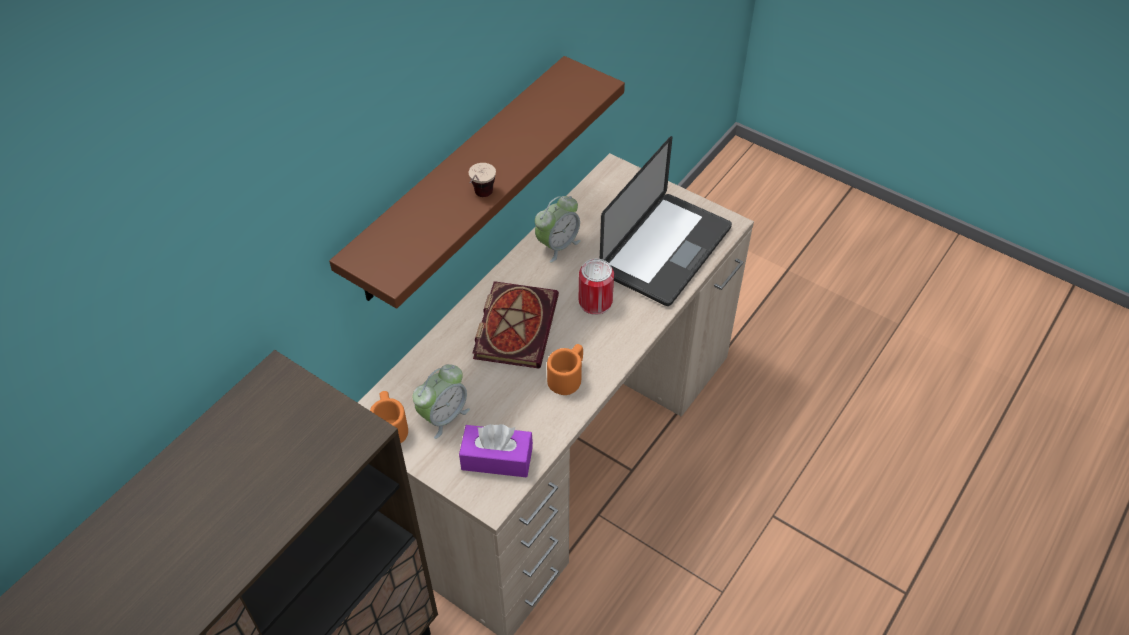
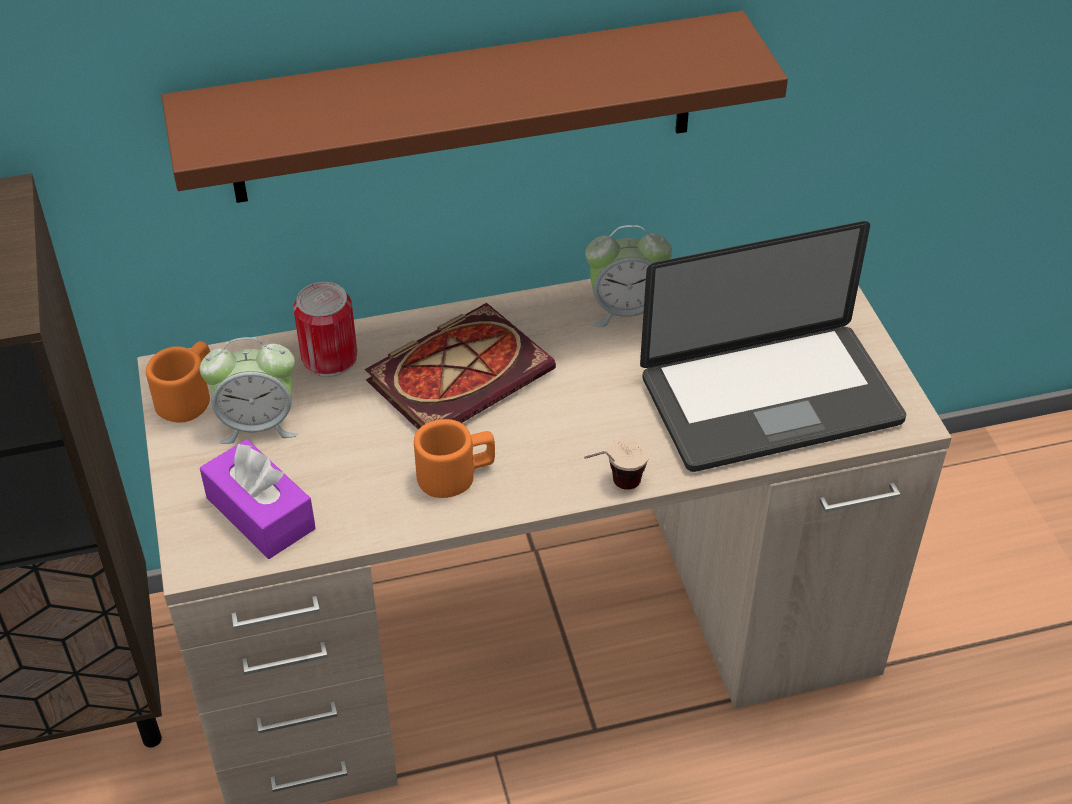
camera: 40 degrees right, 5 degrees down
cup [469,163,496,197] -> cup moved to [584,437,650,490]
can [579,259,614,315] -> can moved to [293,282,357,377]

